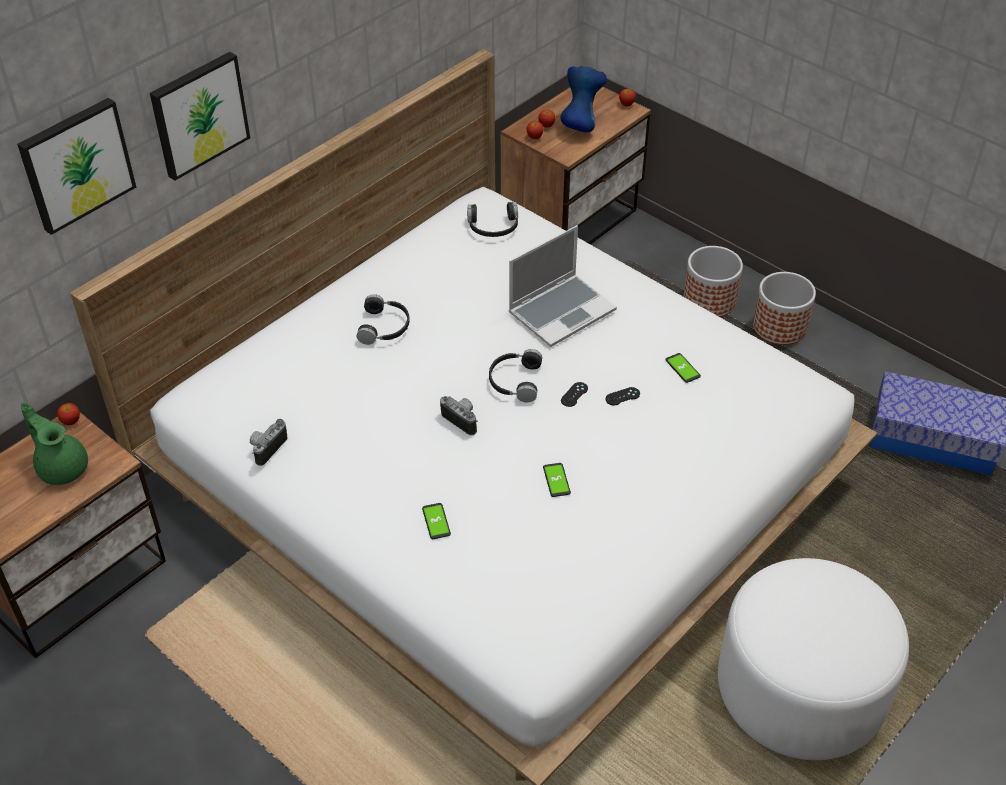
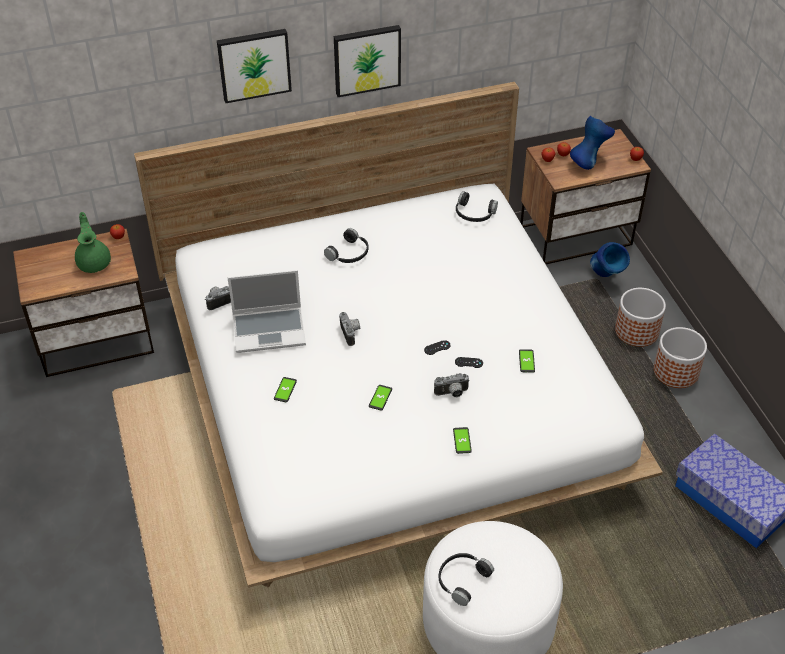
camera: 30 degrees right, 0 degrees up
picture [17,98,136,235] -> picture moved to [334,25,401,97]
black headphones [489,349,543,403] -> black headphones moved to [439,553,494,606]
laptop [509,225,617,347] -> laptop moved to [228,270,306,353]
none -> camera [434,373,470,397]
none -> phone [453,427,472,454]
none -> blue vase [590,242,630,277]

